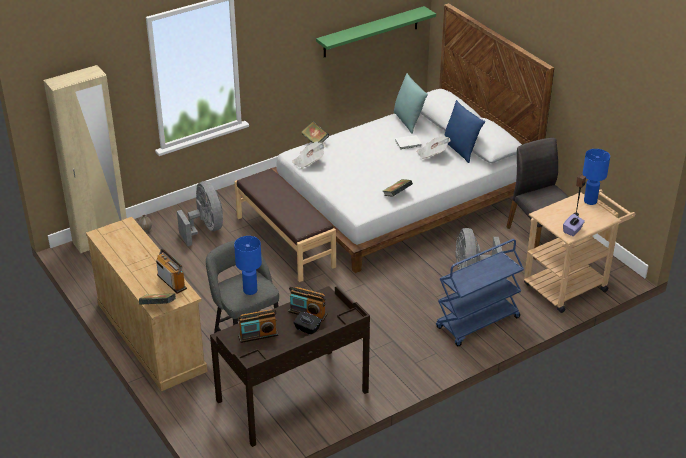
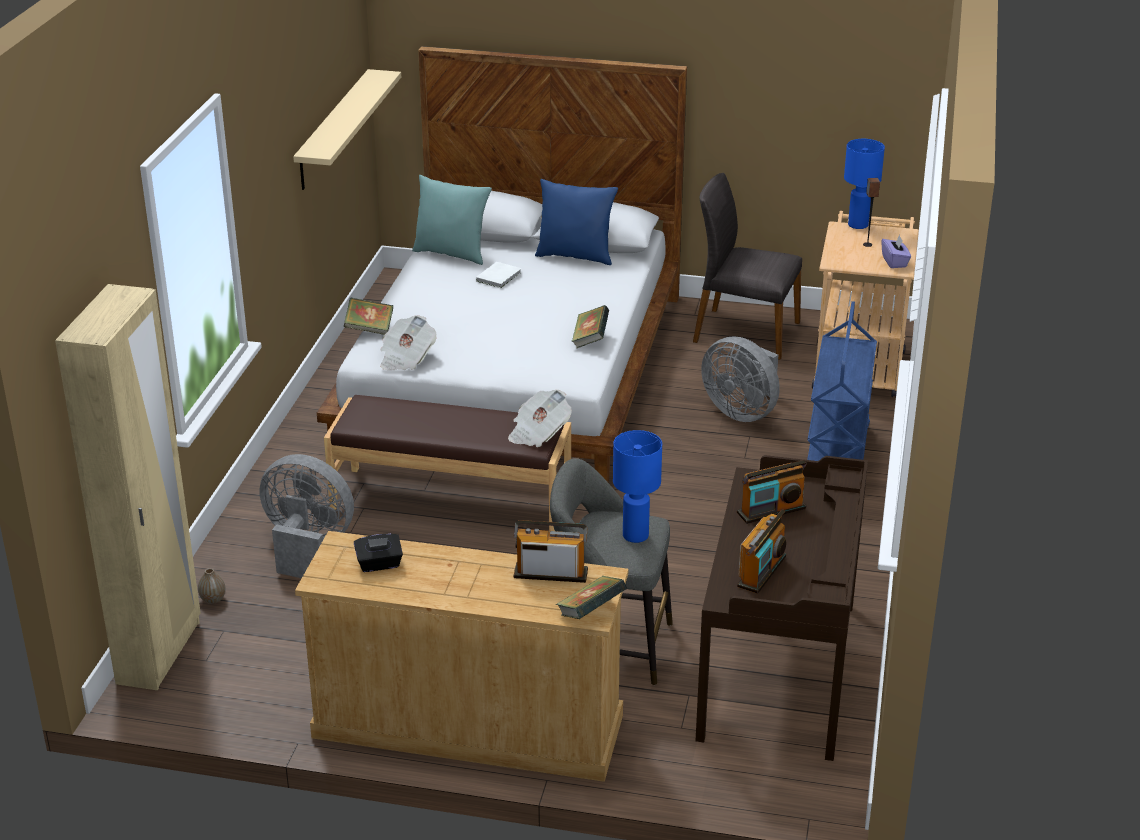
camera: 45 degrees left, 5 degrees down
black tissue box [293,312,321,335] -> black tissue box moved to [354,534,403,572]
green shelf [316,6,436,57] -> beige shelf [293,69,401,190]
newspaper [417,135,450,159] -> newspaper moved to [508,390,572,447]

